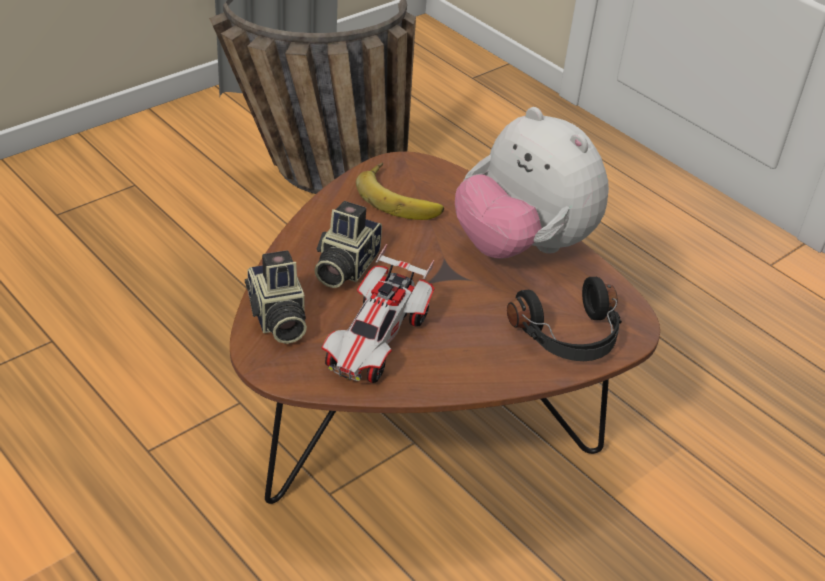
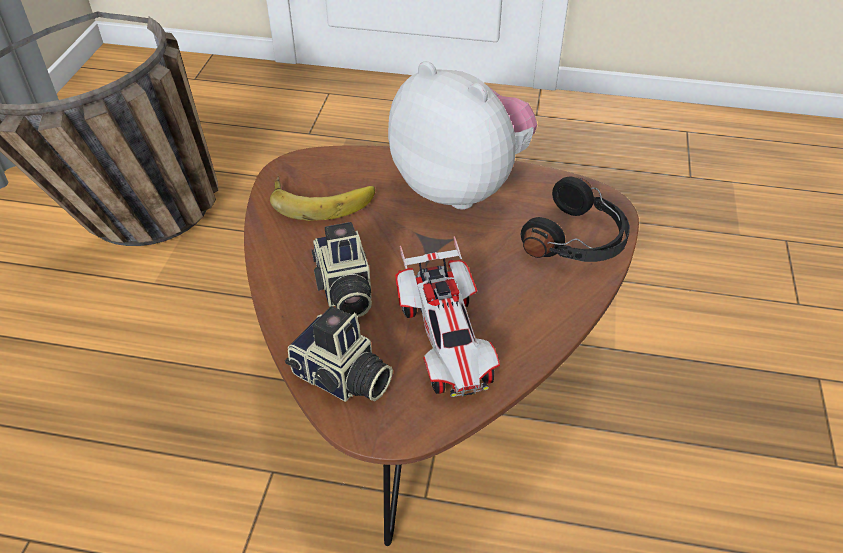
camera: 35 degrees left, 5 degrees up
plush toy [455,107,609,259] -> plush toy turned 150 degrees counterclockwise [388,61,537,210]

